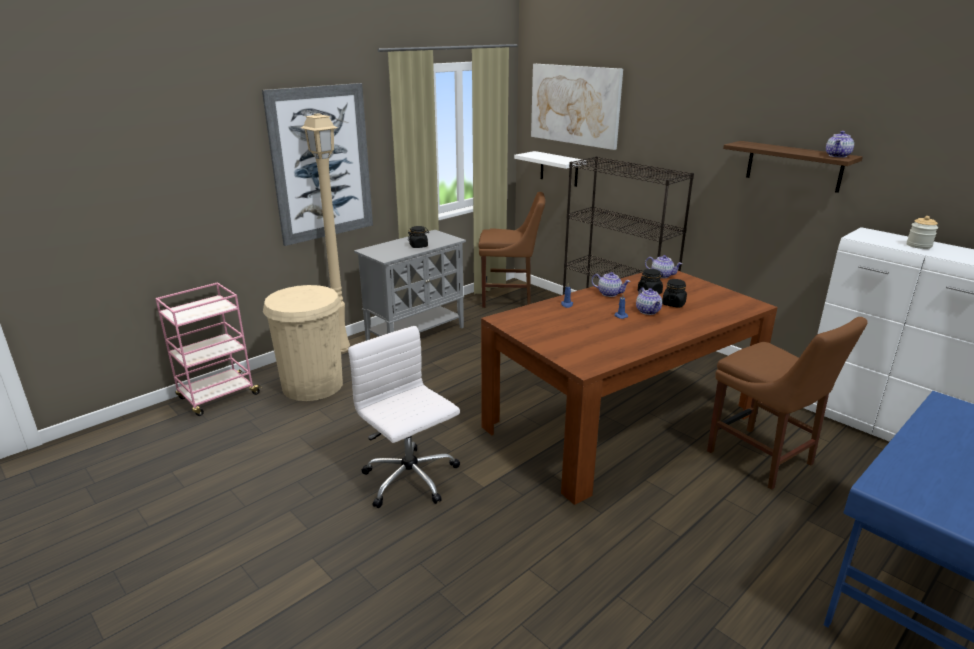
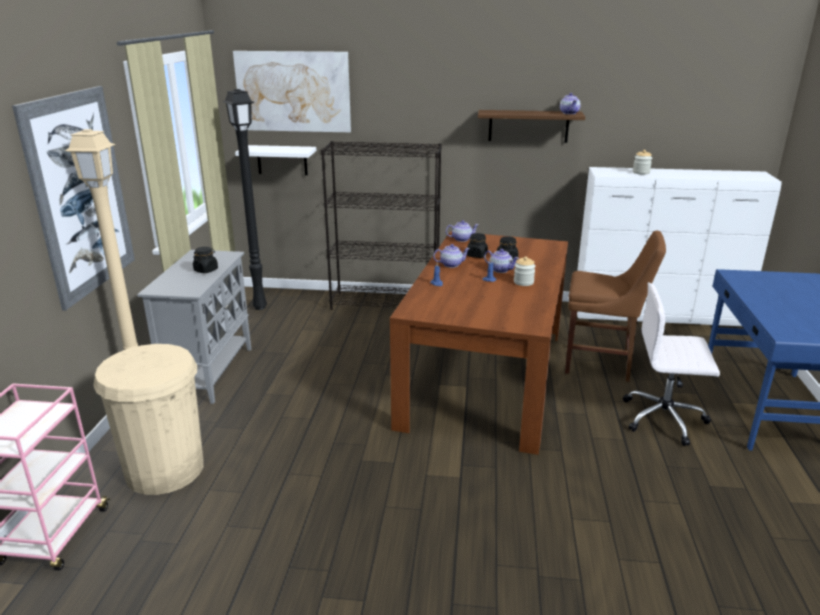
camera: 40 degrees left, 0 degrees up
white office chair [348,326,460,508] -> white office chair moved to [623,282,720,446]
brown chair [478,192,545,308] -> black floor lamp [223,89,267,310]
none -> jar [514,256,535,286]

